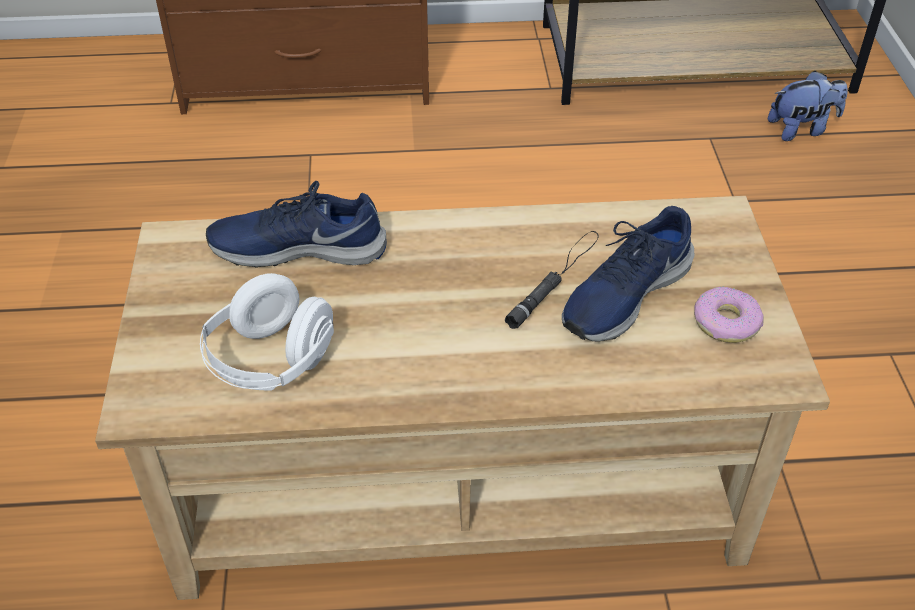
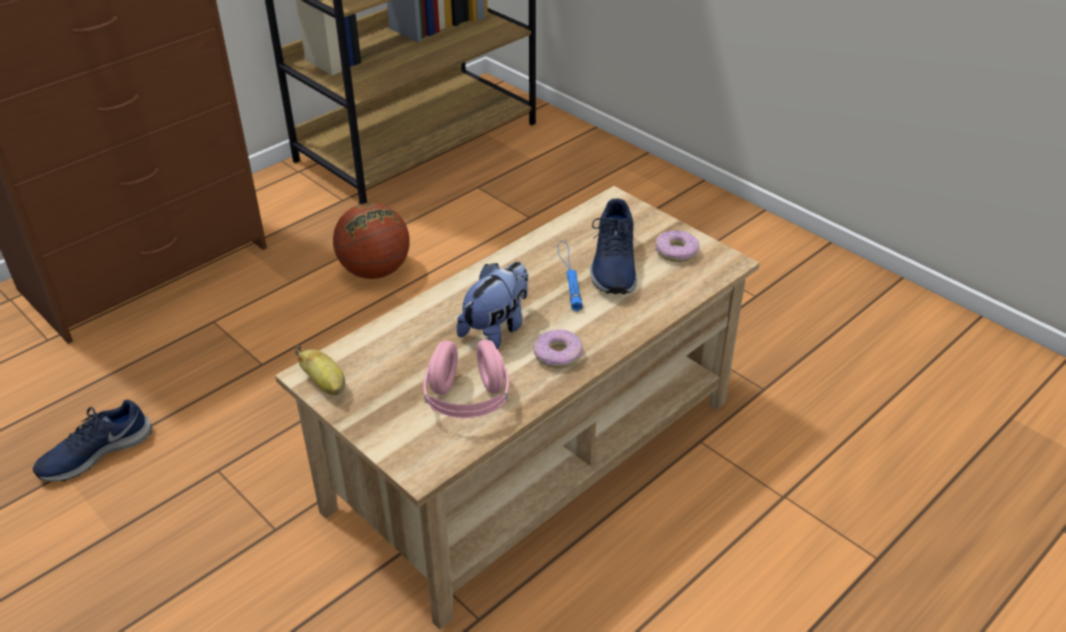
camera: 40 degrees left, 5 degrees down
white headphones [200,273,334,390] -> pink headphones [423,339,509,418]
blue shoe [206,181,387,268] -> blue shoe moved to [33,399,152,482]
black flashlight [505,231,599,329] -> blue flashlight [558,241,583,311]
plush toy [768,71,848,141] -> plush toy moved to [457,262,528,349]
none -> banana [295,345,345,395]
none -> basketball [333,203,410,279]
none -> donut [533,329,583,368]

